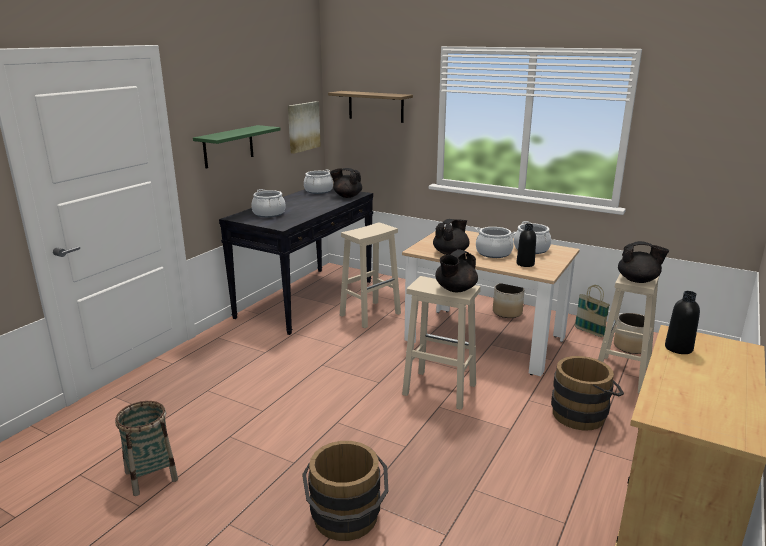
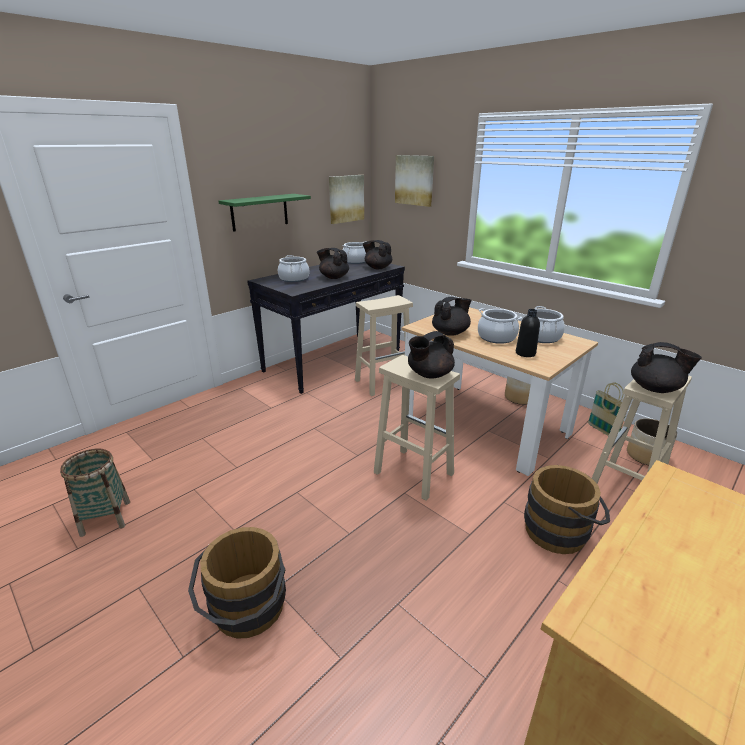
camera: 15 degrees right, 5 degrees up
shelf [328,91,413,123] -> picture [395,155,434,207]
black bottle [665,291,700,354] -> none
none -> black teapot [317,248,349,279]

